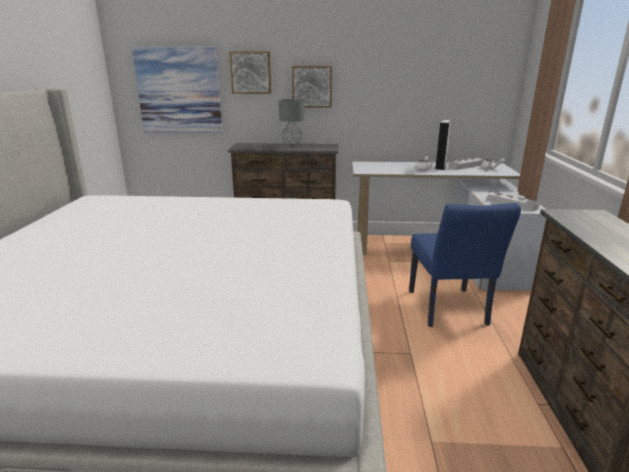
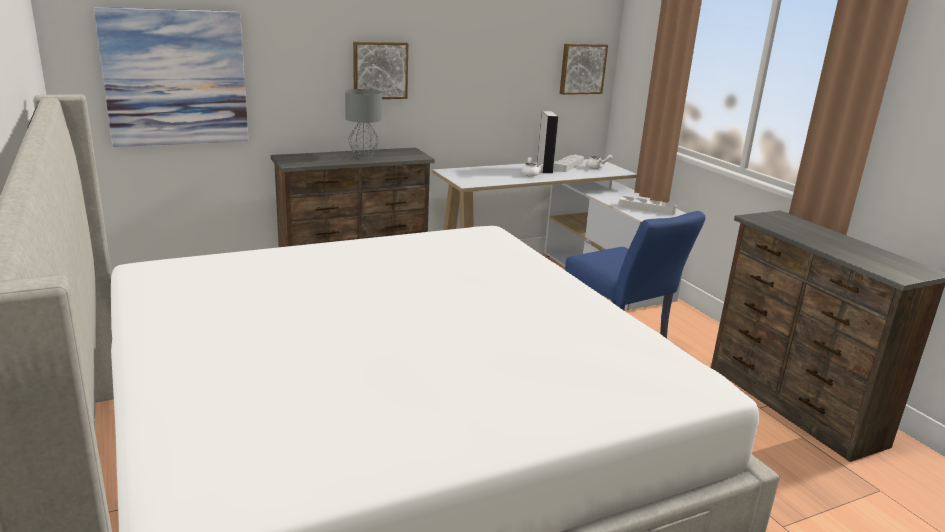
camera: 30 degrees left, 0 degrees up
picture [229,52,271,94] -> picture moved to [559,44,608,95]

